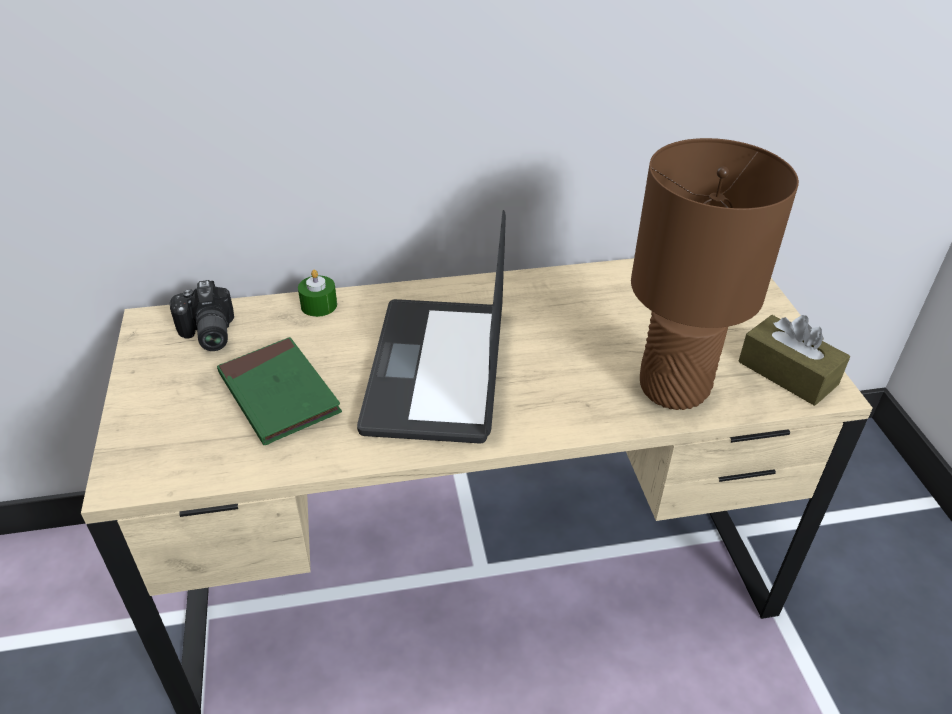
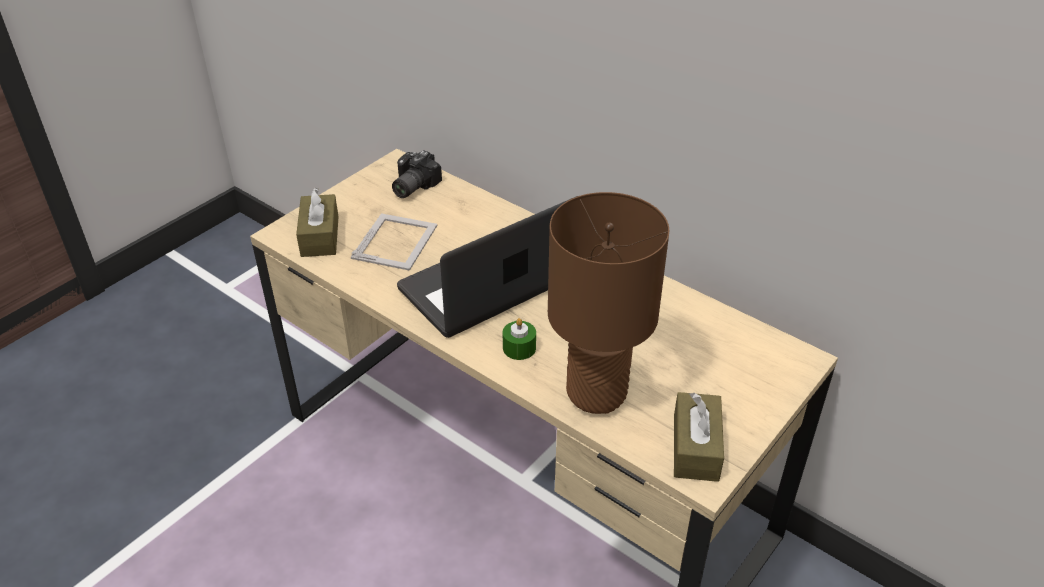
camera: 50 degrees right, 0 degrees up
green book [217,337,342,445] -> picture frame [351,213,437,271]
green candle [298,269,337,317] -> green candle moved to [503,318,536,360]
none -> brown tissue box [296,188,339,257]

